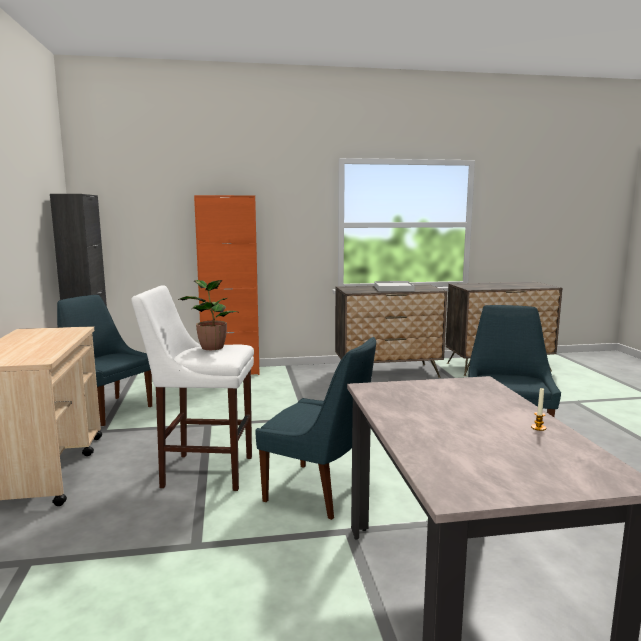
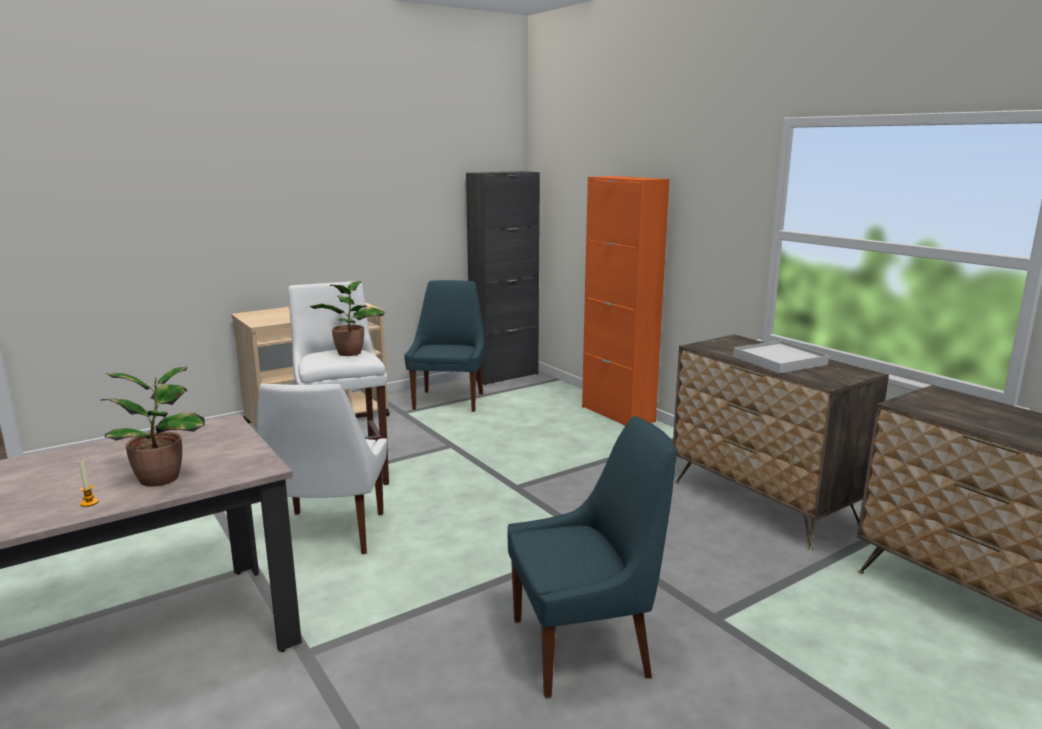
camera: 65 degrees right, 5 degrees up
blue chair [255,337,376,520] -> white chair [257,384,387,554]
none -> potted plant [100,367,205,487]

